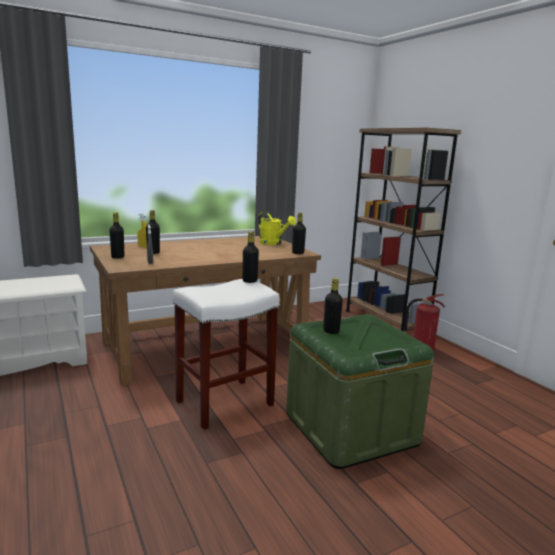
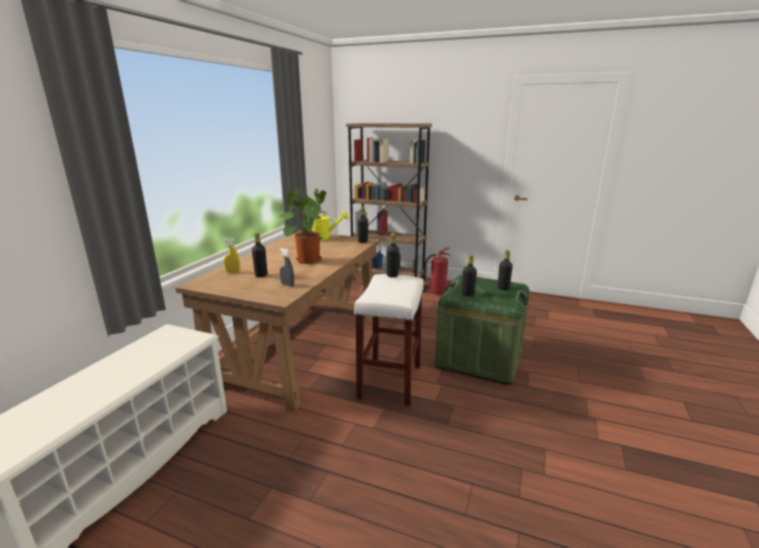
camera: 40 degrees left, 5 degrees up
black bottle [109,212,124,259] -> black bottle moved to [498,250,513,290]
none -> potted plant [279,189,329,264]

